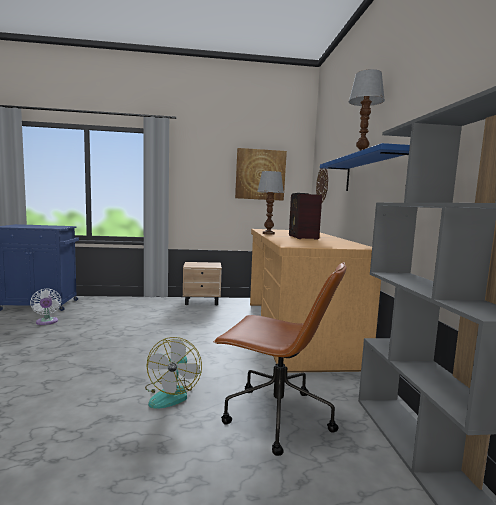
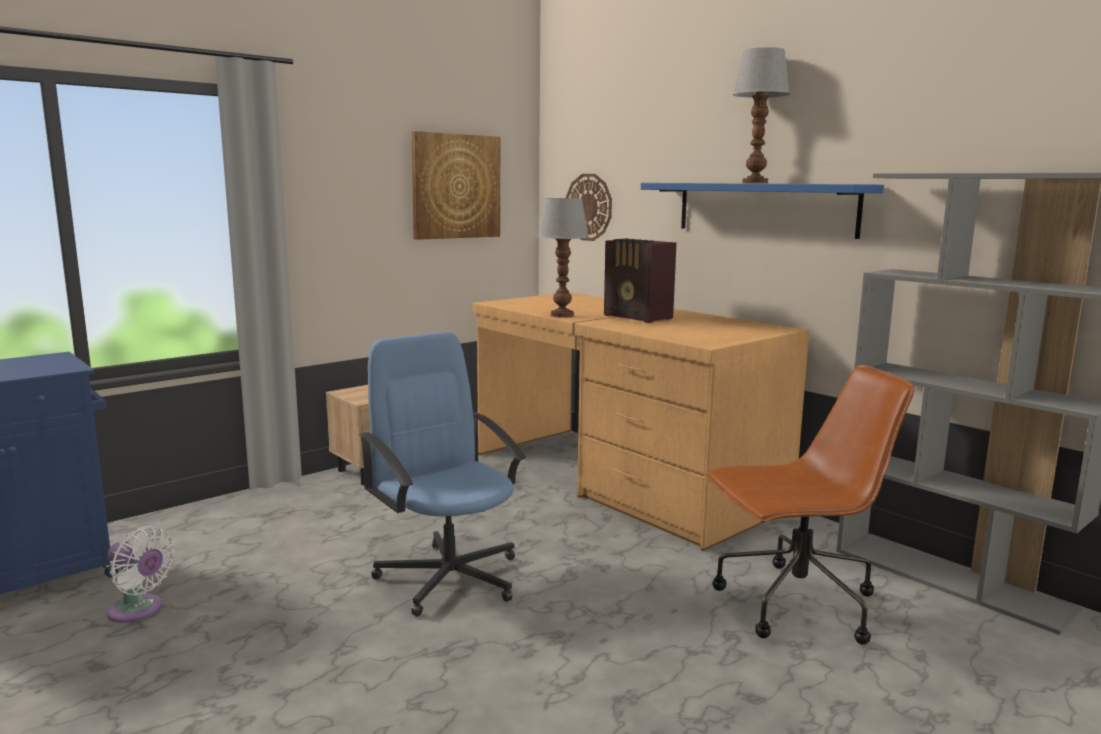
camera: 35 degrees left, 5 degrees up
fan [145,337,202,409] -> none
none -> blue office chair [359,332,526,616]

